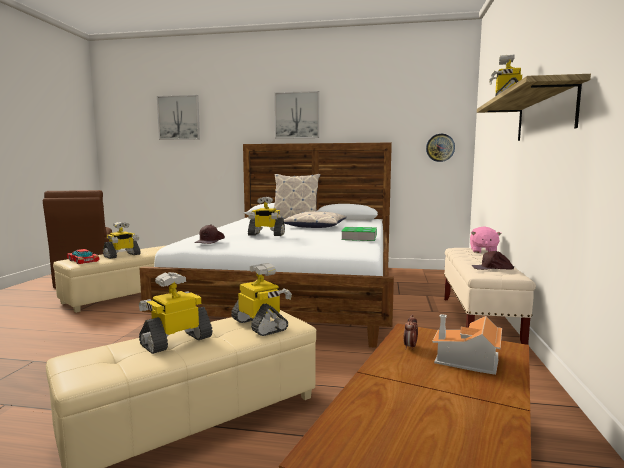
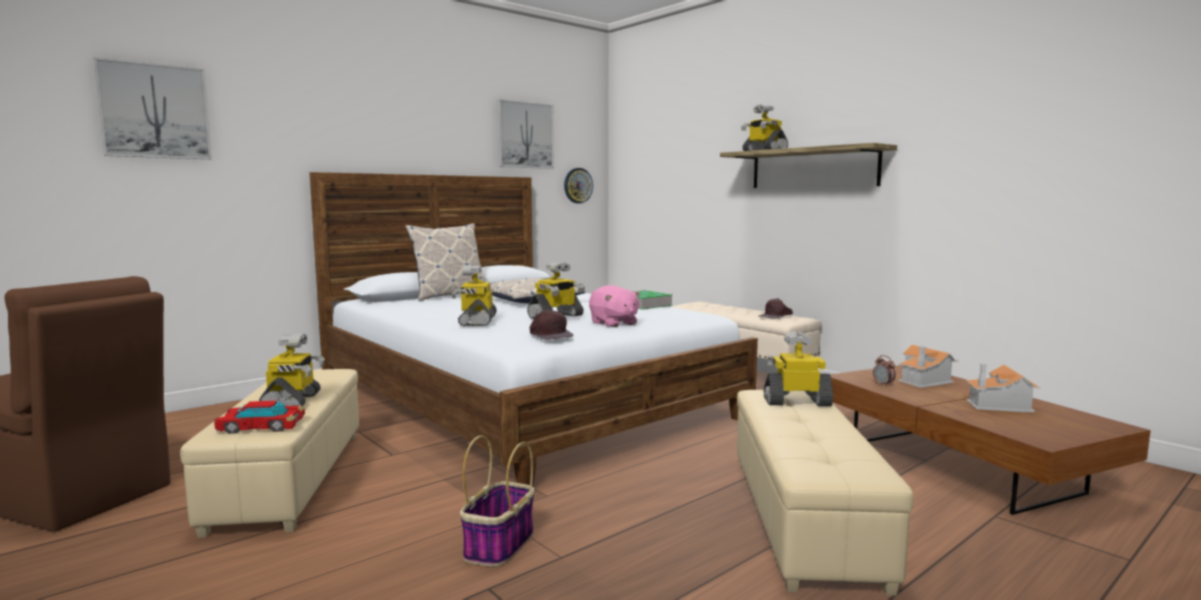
camera: 50 degrees left, 0 degrees up
toy robot [139,272,213,354] -> toy robot moved to [451,265,497,326]
picture [274,91,319,139] -> picture moved to [497,99,554,169]
pink plush toy [470,226,502,253] -> pink plush toy moved to [589,285,640,327]
none -> basket [460,435,534,567]
none -> toy house [966,363,1041,413]

